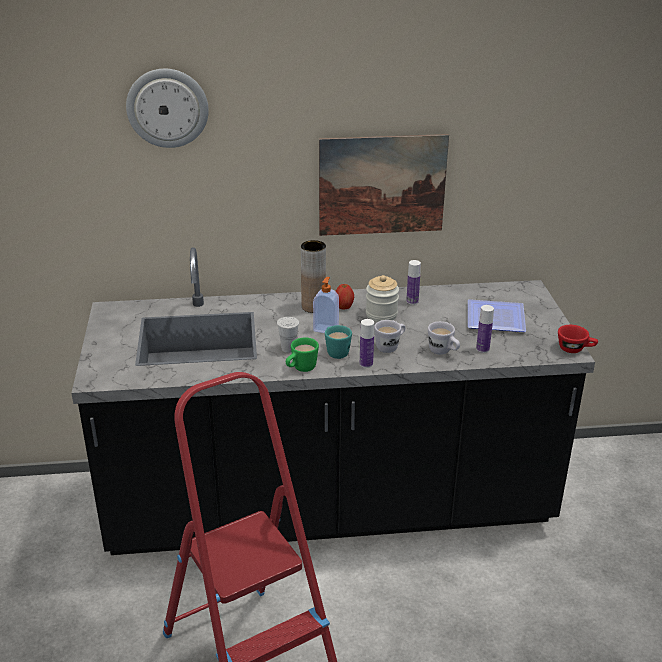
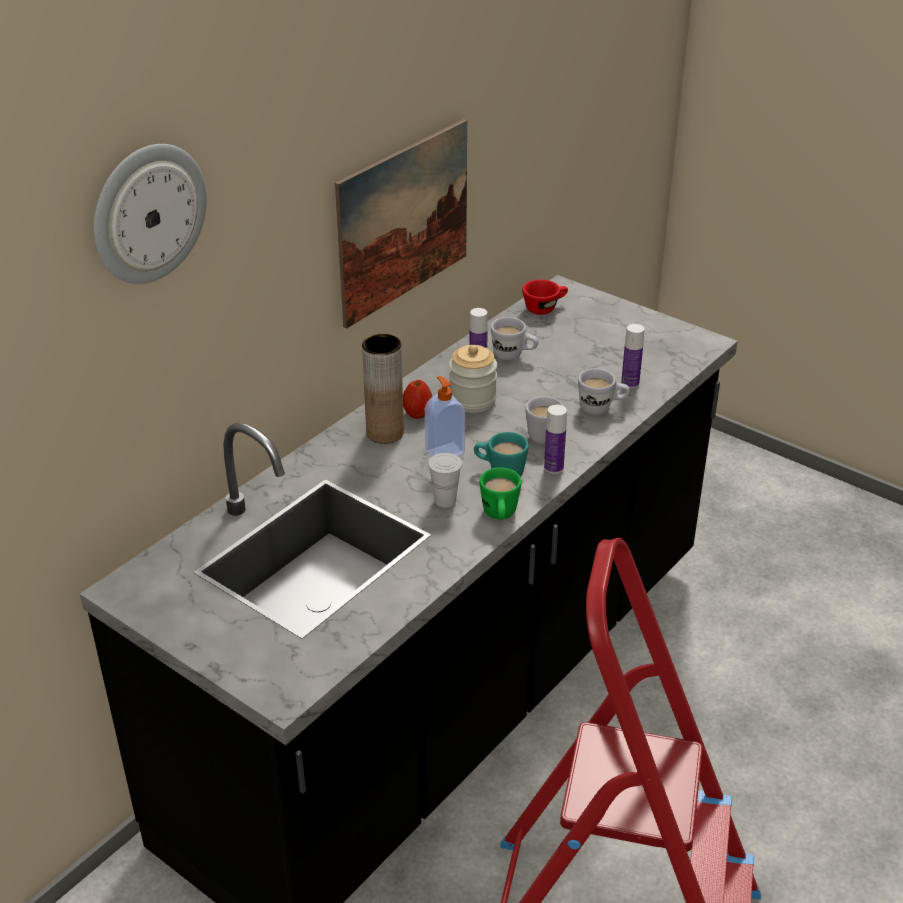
camera: 45 degrees left, 5 degrees up
plate [468,299,526,332] -> none
red cup [558,325,598,353] -> red cup moved to [522,279,568,315]
none -> white mug [491,317,538,360]

